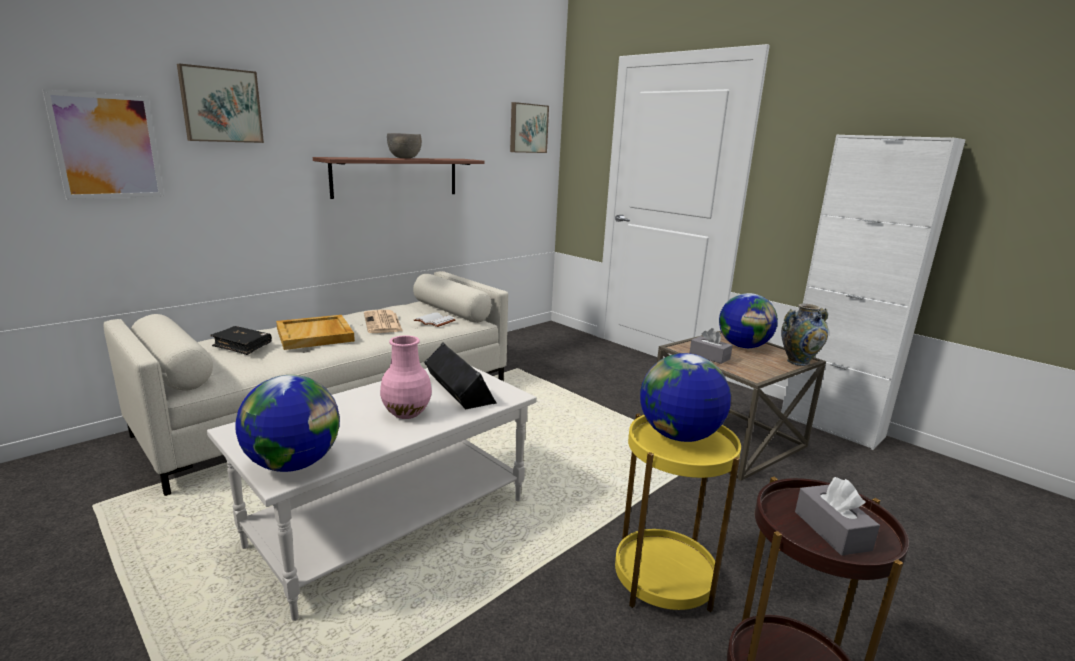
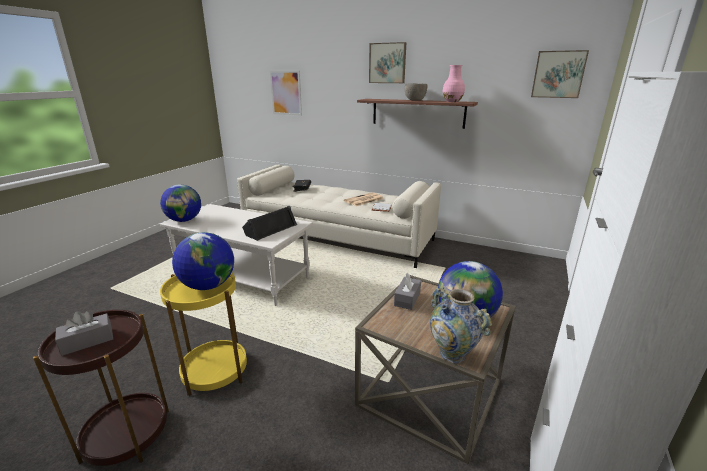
camera: 70 degrees right, 5 degrees up
picture [177,63,264,143] -> picture moved to [369,42,406,83]
beige tray [276,315,355,350] -> none
pink vase [380,336,432,419] -> pink vase moved to [442,65,465,102]

